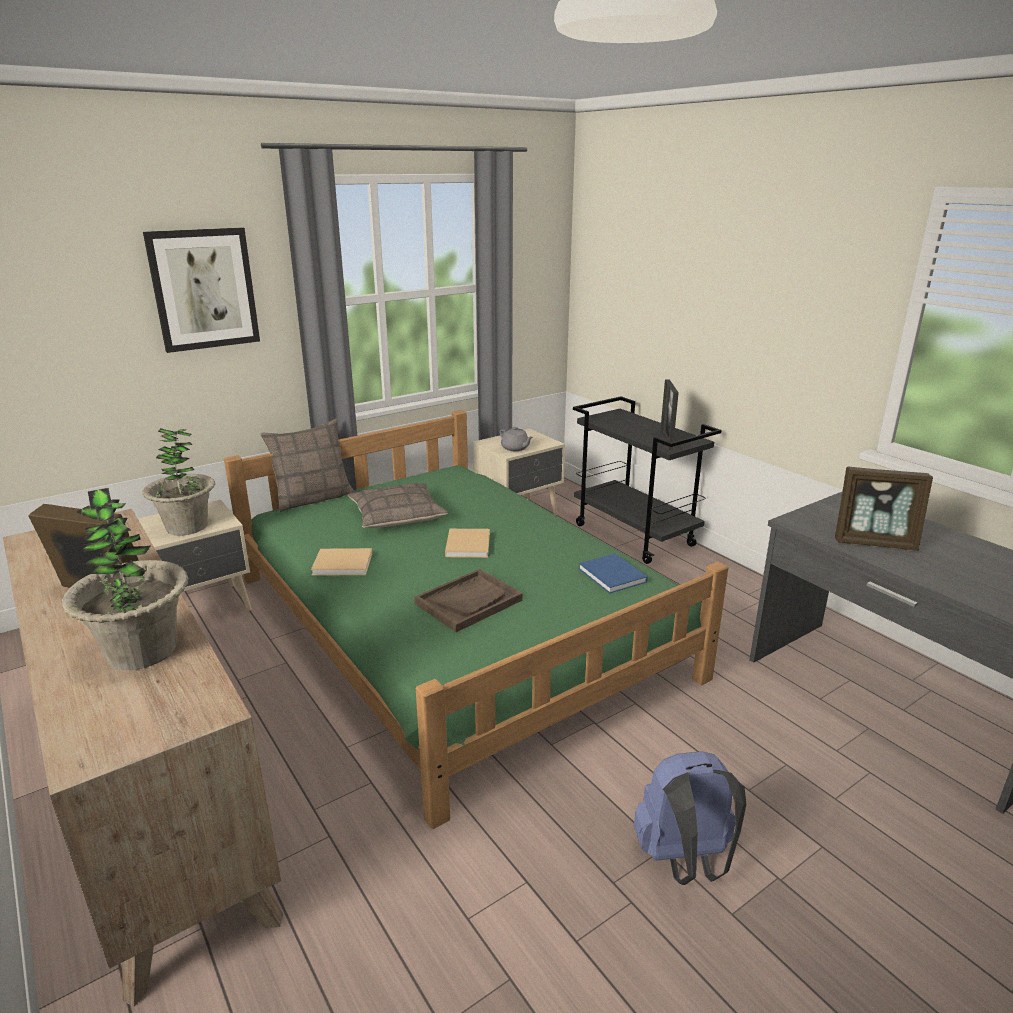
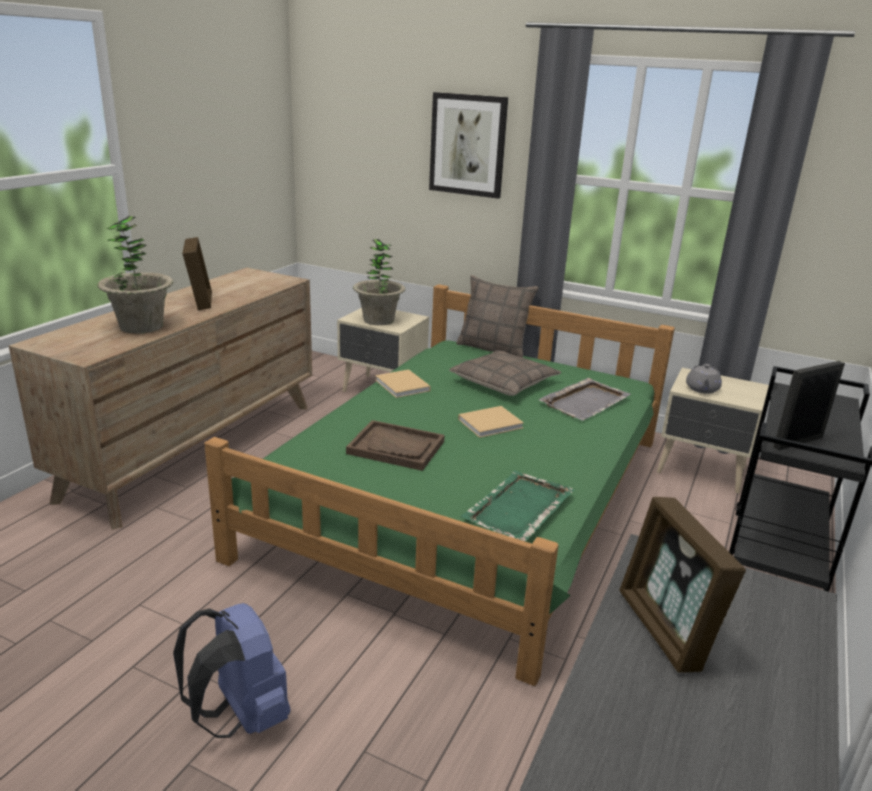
camera: 60 degrees right, 0 degrees up
blue book [579,553,648,594] -> green tray [460,470,575,542]
none -> grey tray [538,378,631,421]

